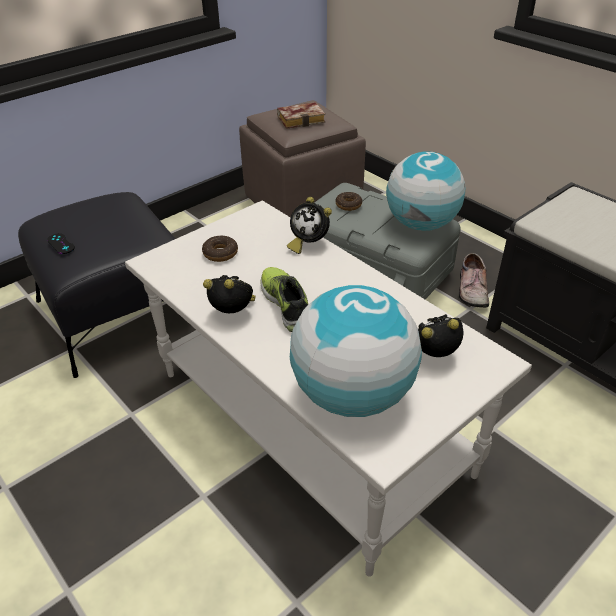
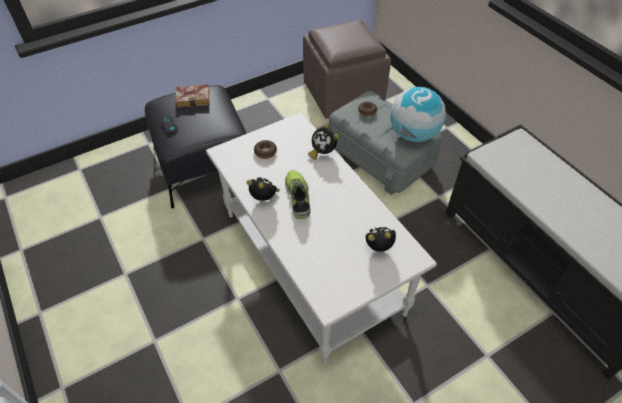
camera: 10 degrees right, 10 degrees up
book [277,102,325,129] -> book moved to [175,84,210,108]
globe [290,285,422,417] -> none
shoe [459,253,489,308] -> none

